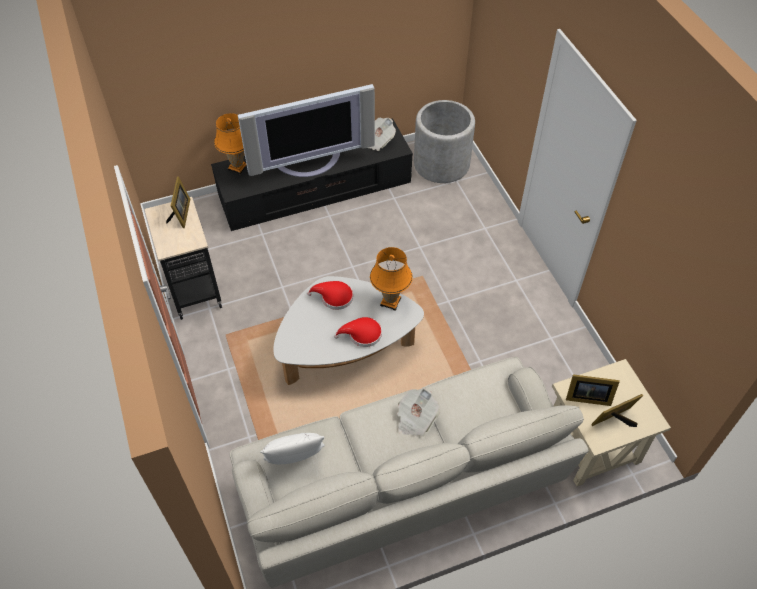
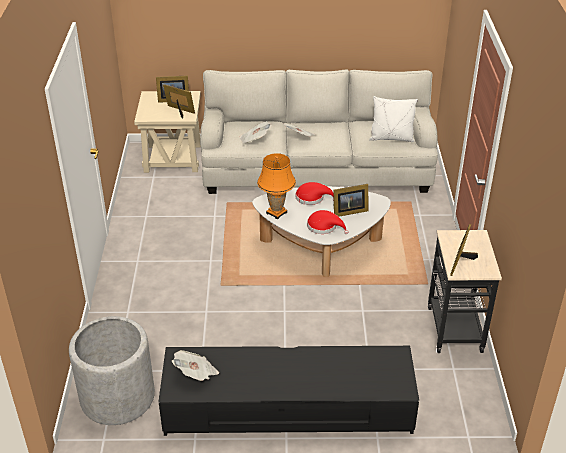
camera: 160 degrees left, 15 degrees down
orange table lamp [214,113,247,175] -> none
television [238,84,375,177] -> none
none -> newspaper [240,121,271,144]
none -> picture frame [333,184,368,217]

